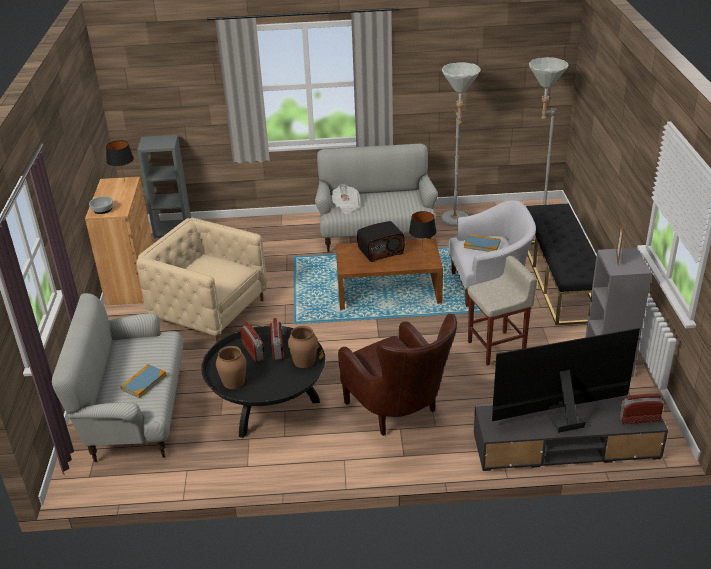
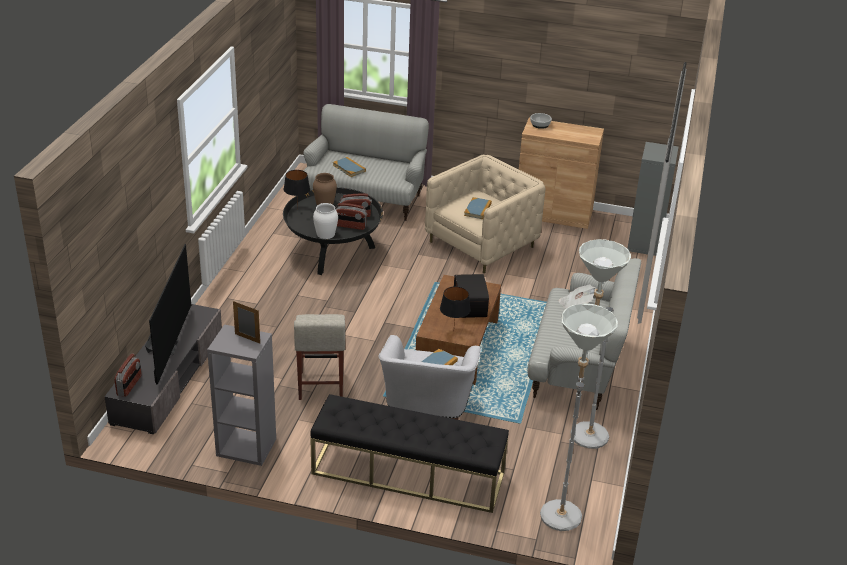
camera: 105 degrees right, 0 degrees up
black table lamp [106,140,134,182] -> black table lamp moved to [284,170,310,210]
brown vase [288,326,318,368] -> white vase [313,203,338,239]
brown armchair [338,314,457,436] -> none
none -> book [464,197,492,219]

